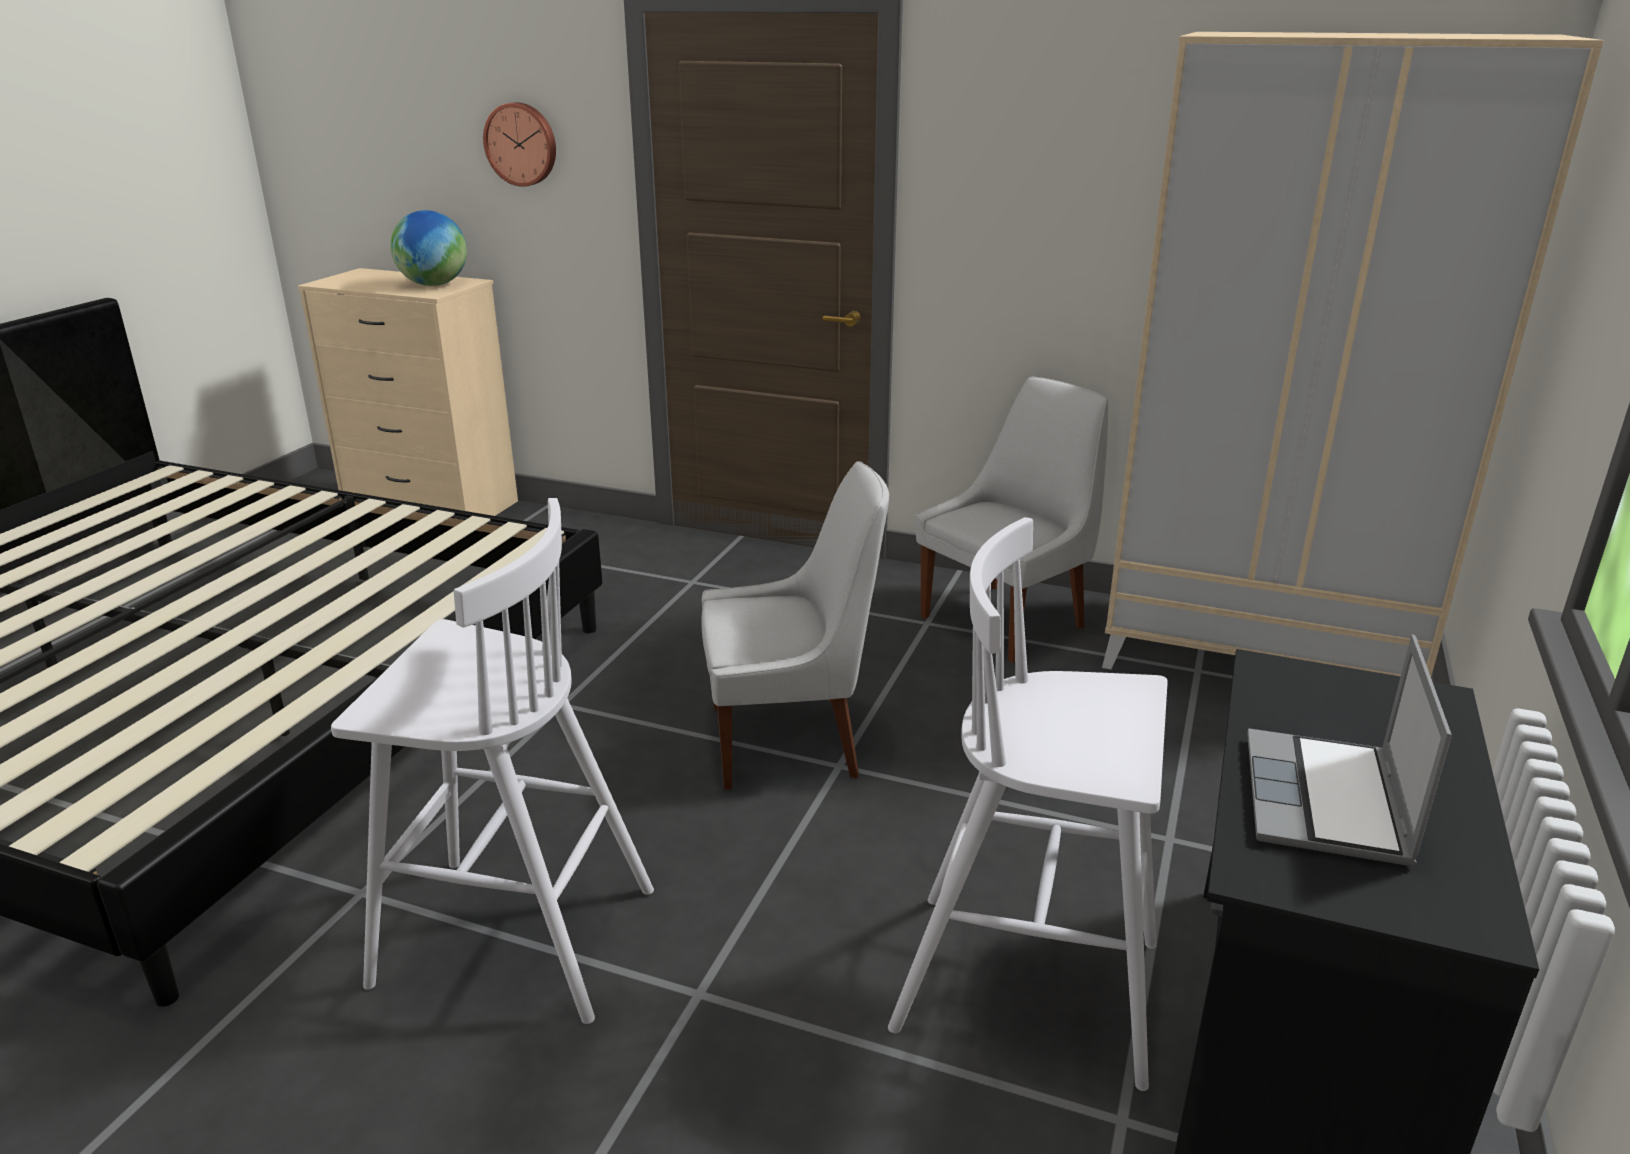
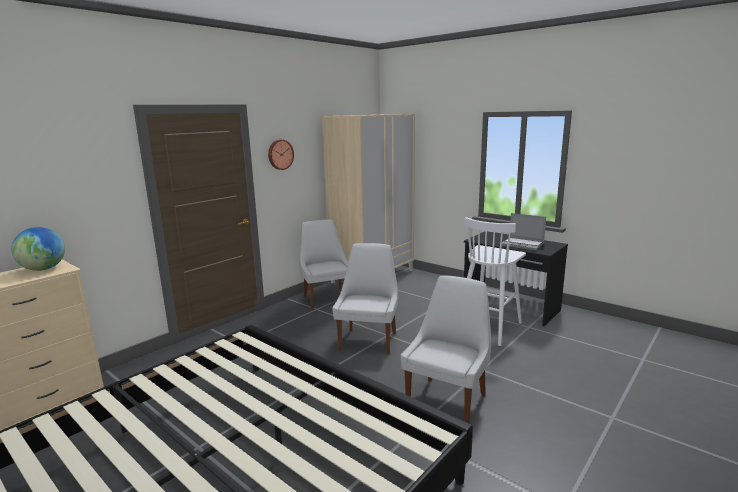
camera: 70 degrees left, 10 degrees down
white stool [331,498,654,1024] -> white chair [401,275,491,423]
wall clock [483,102,556,187] -> wall clock moved to [268,140,294,170]

